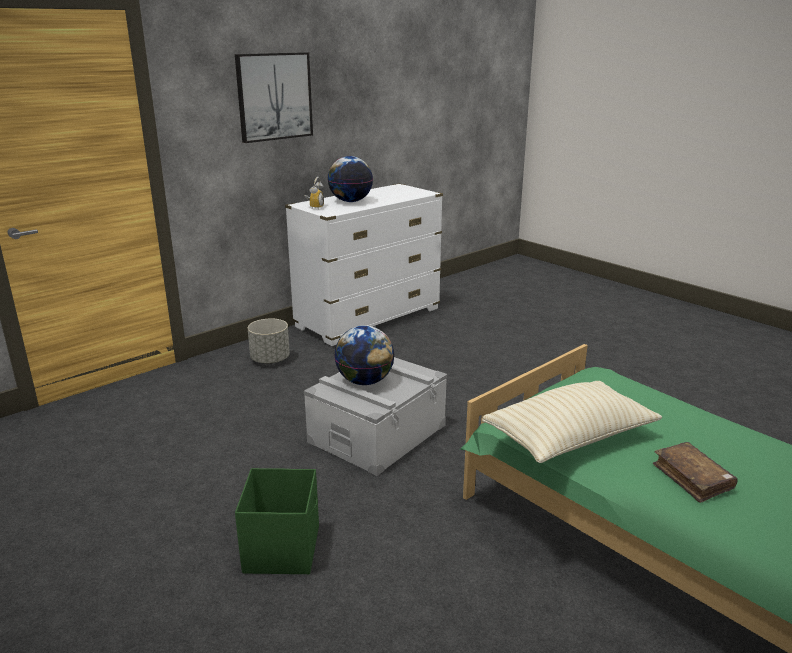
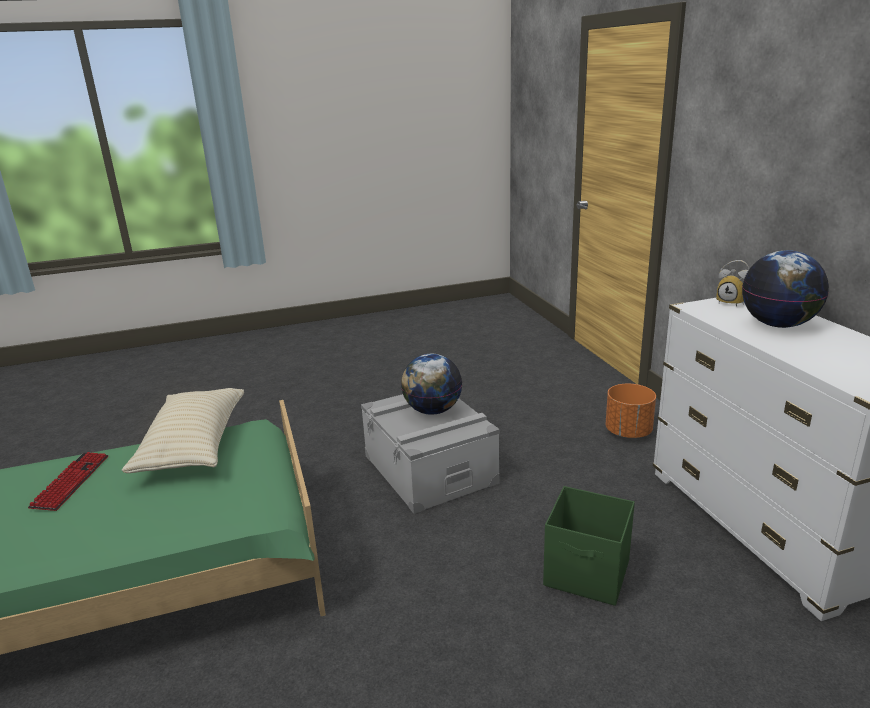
camera: 115 degrees right, 0 degrees up
picture [235,52,313,143] -> none
green storage box [235,468,319,574] -> green storage box moved to [543,486,635,606]
grey planter [248,318,290,364] -> orange planter [605,384,656,438]
brown book [653,442,738,503] -> keyboard [28,452,109,511]

